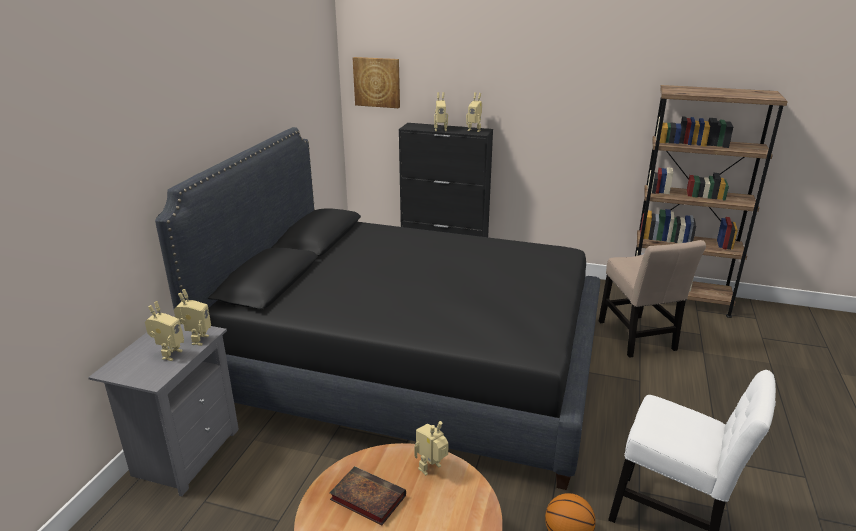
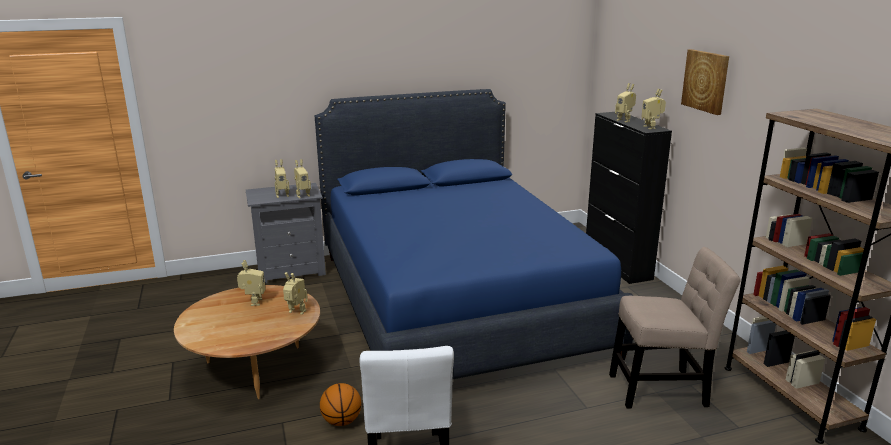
camera: 55 degrees right, 5 degrees down
black bed [155,127,600,490] -> blue bed [315,89,634,379]
book [330,466,406,525] -> toy robot [237,260,266,306]
picture [353,57,400,108] -> picture moved to [681,49,729,115]
beige chair [599,240,706,358] -> beige chair turned 135 degrees counterclockwise [609,247,741,408]

